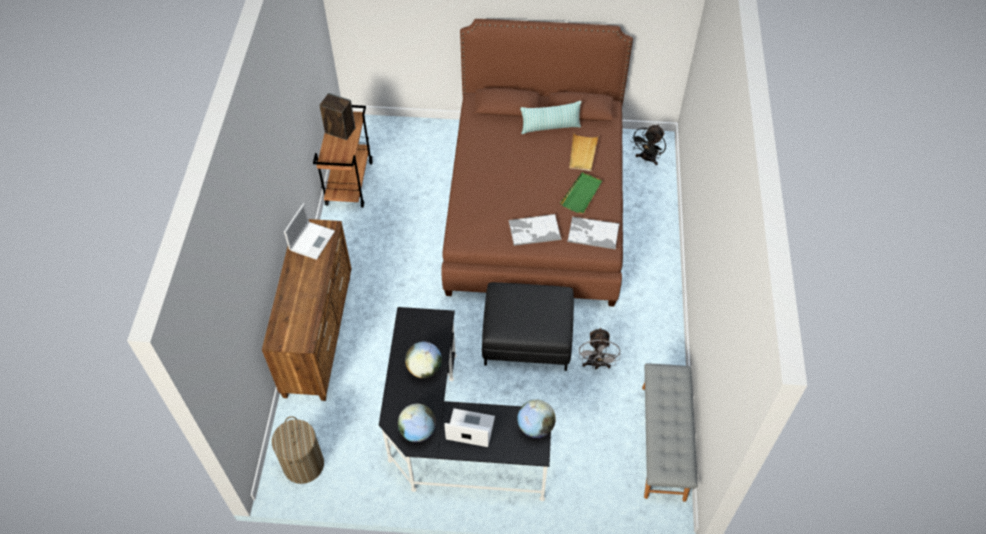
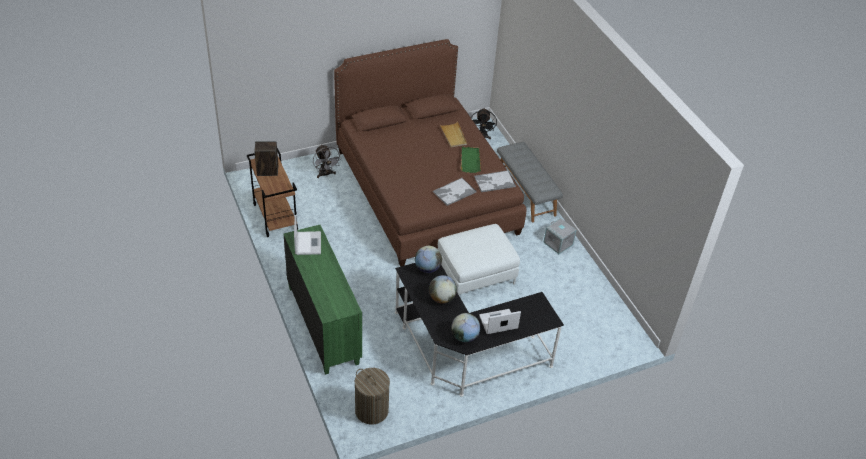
camera: 30 degrees left, 10 degrees down
brown dresser [262,219,351,401] -> green dresser [283,225,362,375]
black ottoman [482,282,574,371] -> white ottoman [438,224,520,296]
globe [517,400,556,438] -> globe moved to [415,246,442,273]
pillow [520,101,582,134] -> none
grey fan [579,327,620,370] -> grey fan moved to [313,144,342,178]
grey bench [642,363,698,502] -> grey bench moved to [497,142,563,222]
none -> grey storage box [543,218,576,254]

